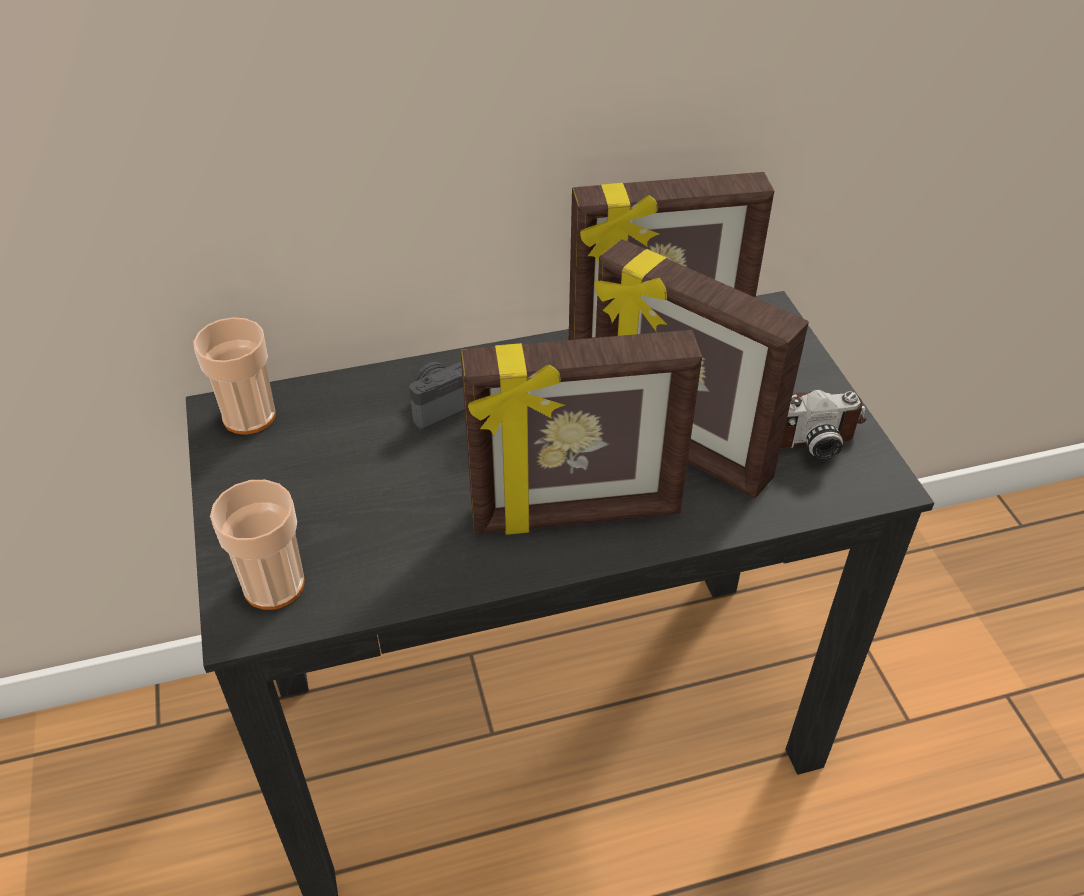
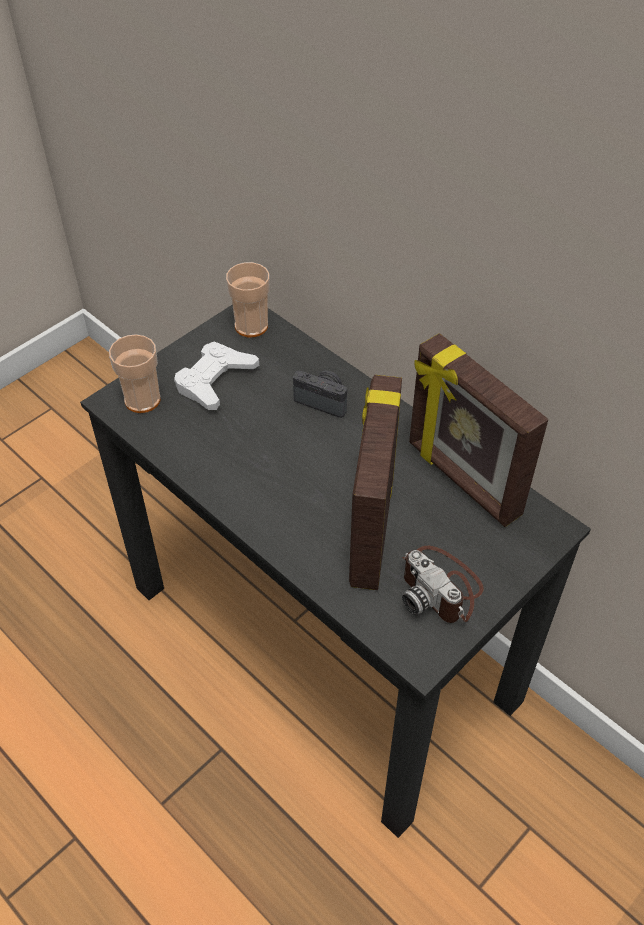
camera: 60 degrees right, 5 degrees up
picture frame [461,330,702,535] -> none
none -> white game controller [174,342,259,410]

